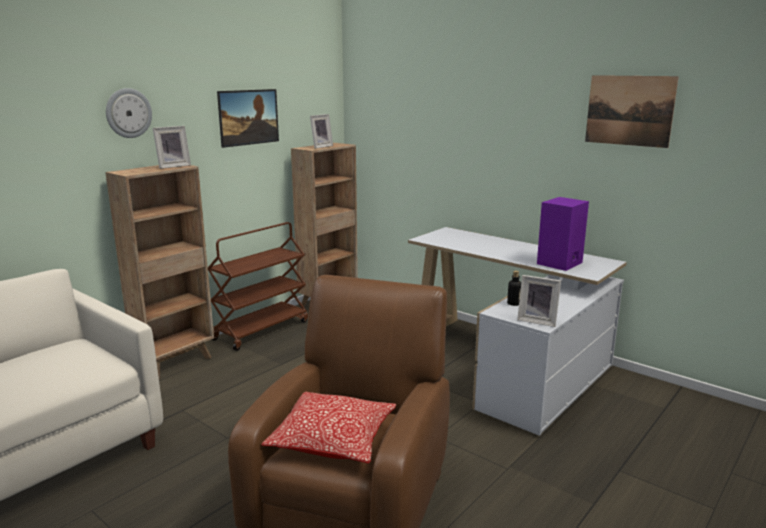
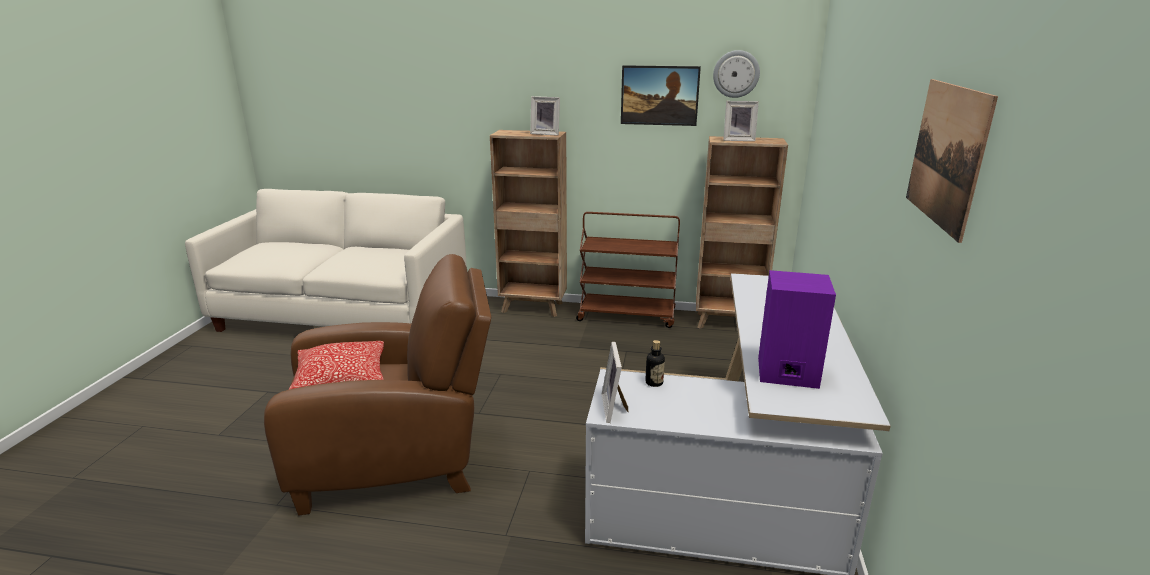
camera: 60 degrees right, 5 degrees up
wall clock [106,88,152,138] -> wall clock moved to [713,50,760,98]

